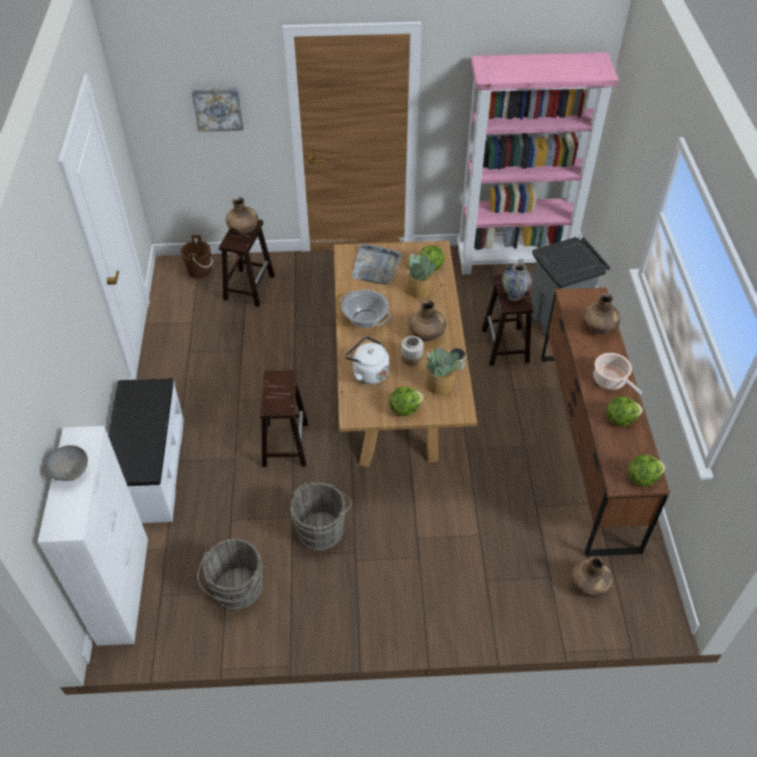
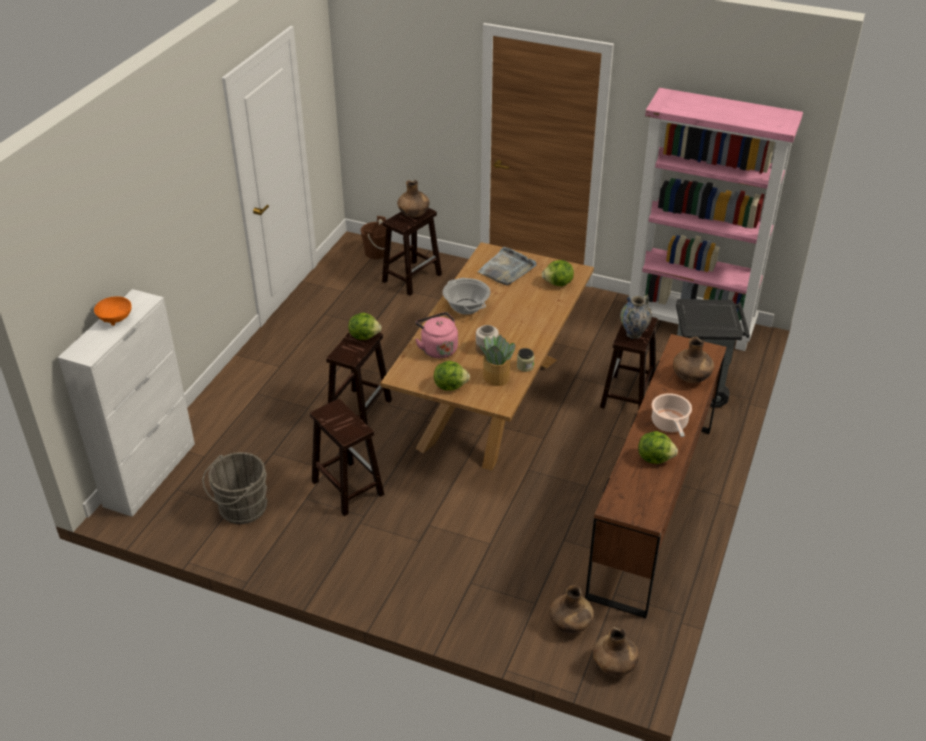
camera: 25 degrees right, 10 degrees down
grey bowl [46,445,88,481] -> orange bowl [94,296,132,326]
white bench [108,378,184,523] -> none
picture [192,87,243,132] -> none
grey bucket [290,482,352,551] -> brown stool [310,399,384,516]
white kettle [345,336,389,384] -> pink kettle [415,312,458,358]
potted plant [404,253,436,299] -> none
brown vase [409,300,446,341] -> brown vase moved to [593,627,639,676]
lettuce [628,455,666,487] -> lettuce moved to [348,312,382,340]

